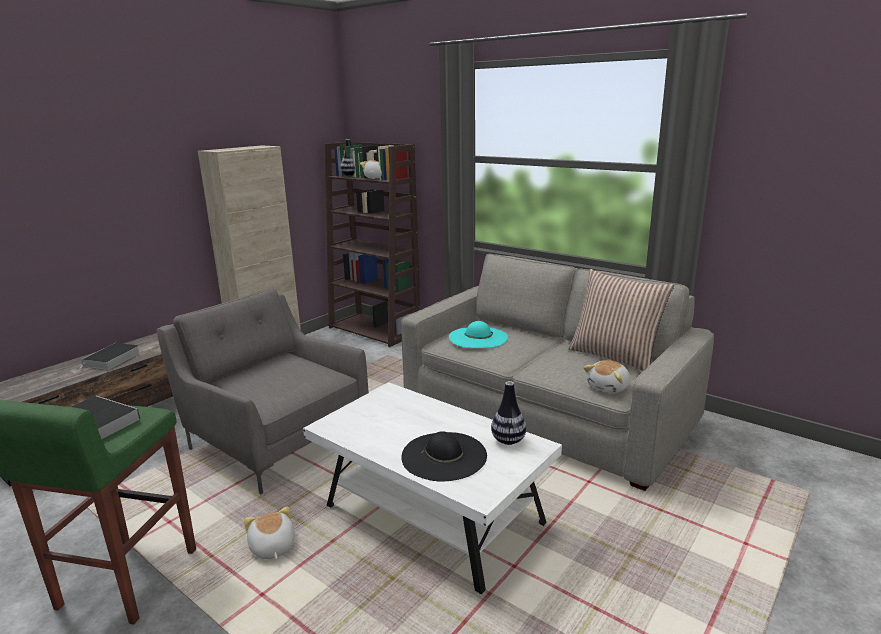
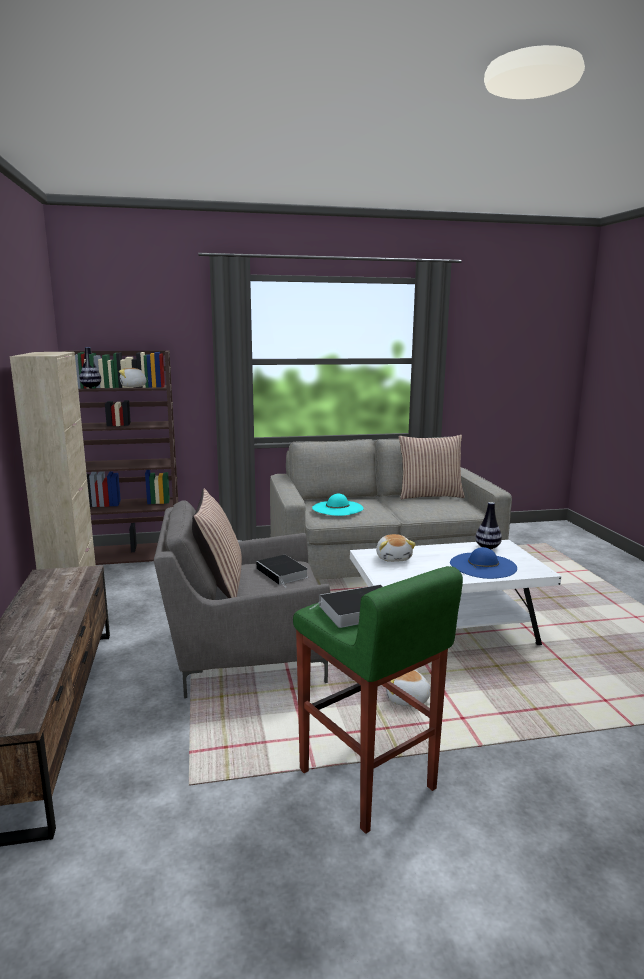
camera: 50 degrees left, 5 degrees down
book [78,343,140,370] -> book moved to [256,555,308,588]
black hat [401,431,487,482] -> blue hat [450,547,517,579]
plush toy [583,360,630,393] -> plush toy moved to [376,534,416,562]
none -> pillow [192,488,242,598]

